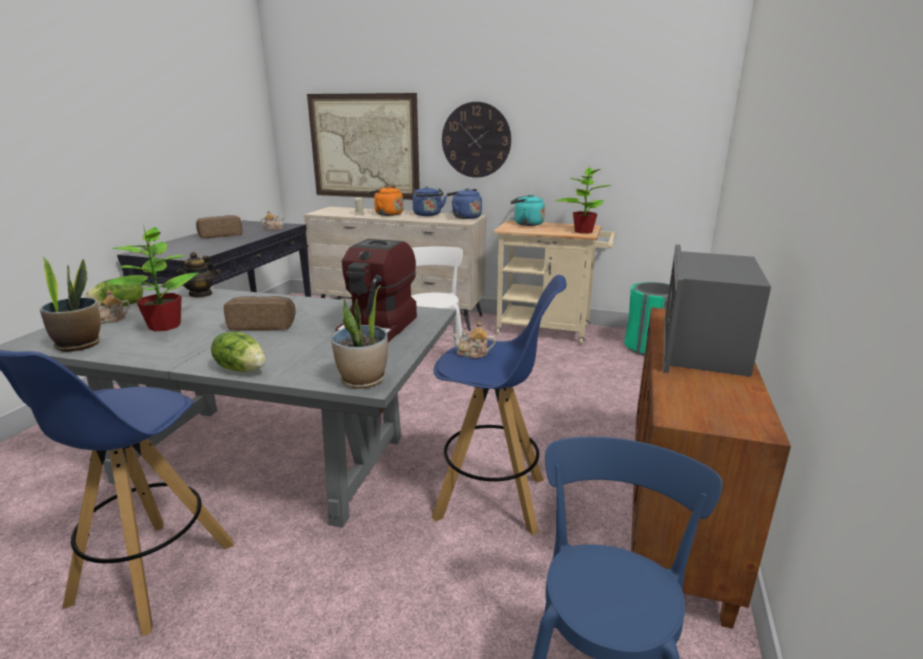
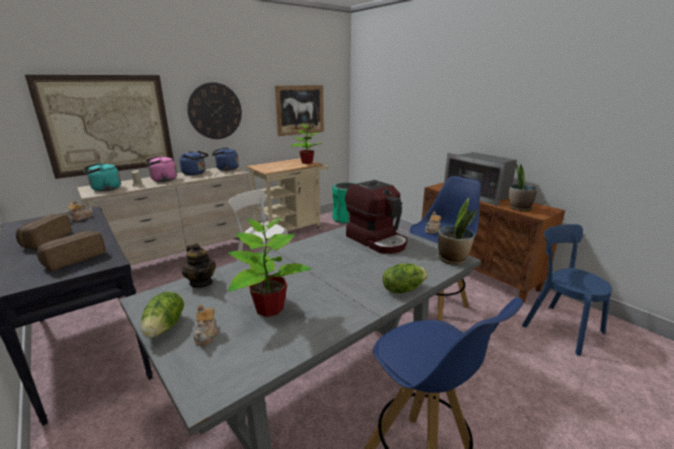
camera: 55 degrees left, 0 degrees up
potted plant [40,256,101,352] -> potted plant moved to [509,164,538,211]
bread [224,296,296,330] -> bread moved to [37,230,105,271]
orange kettle [368,186,403,216] -> pink kettle [145,156,177,182]
turquoise kettle [510,195,545,226] -> turquoise kettle moved to [83,163,121,191]
none -> picture [275,85,324,136]

